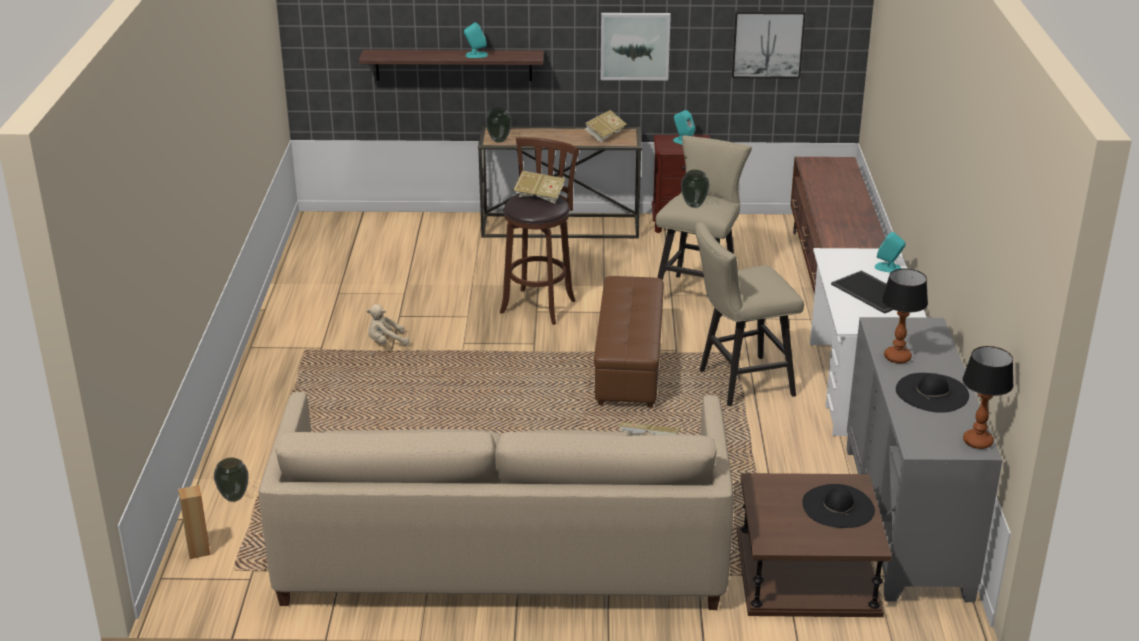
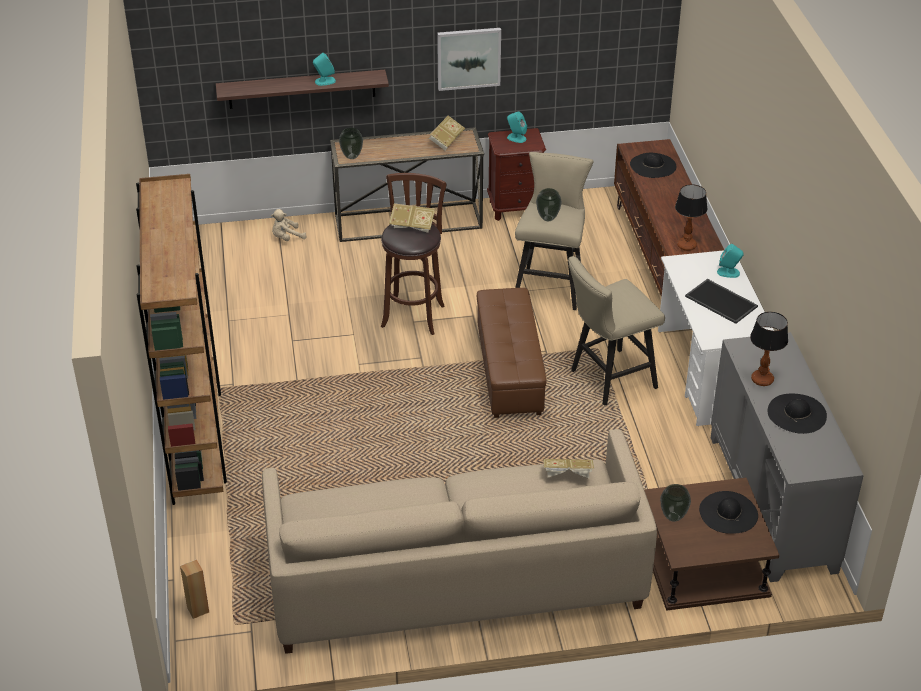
camera: 10 degrees left, 10 degrees up
vase [214,458,249,502] -> vase moved to [660,484,691,522]
beige plush toy [366,304,410,346] -> beige plush toy moved to [271,209,307,241]
picture [732,11,805,79] -> none
table lamp [962,346,1014,449] -> table lamp moved to [675,184,707,251]
none -> brown bookcase [136,174,227,505]
none -> black hat [630,153,676,178]

